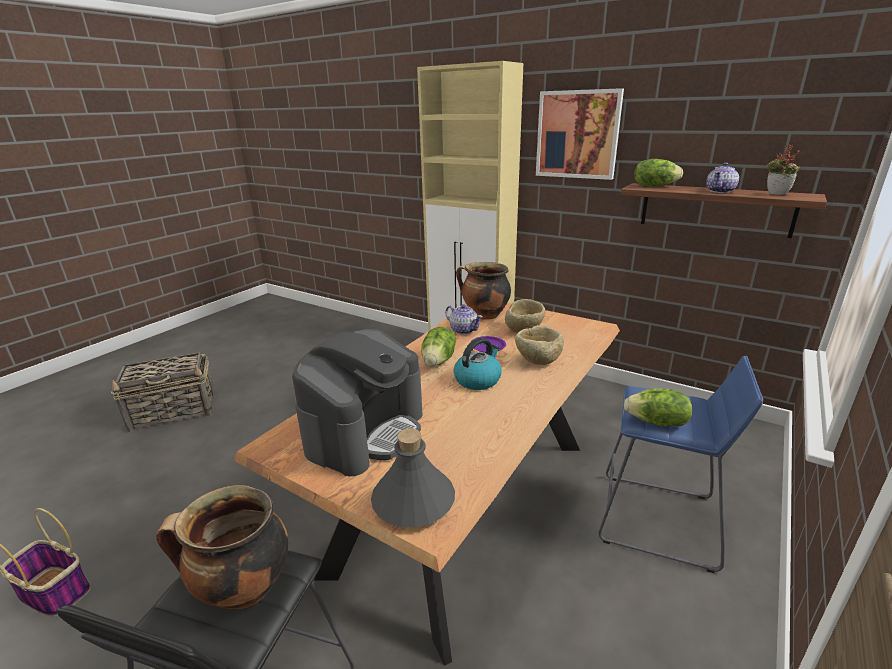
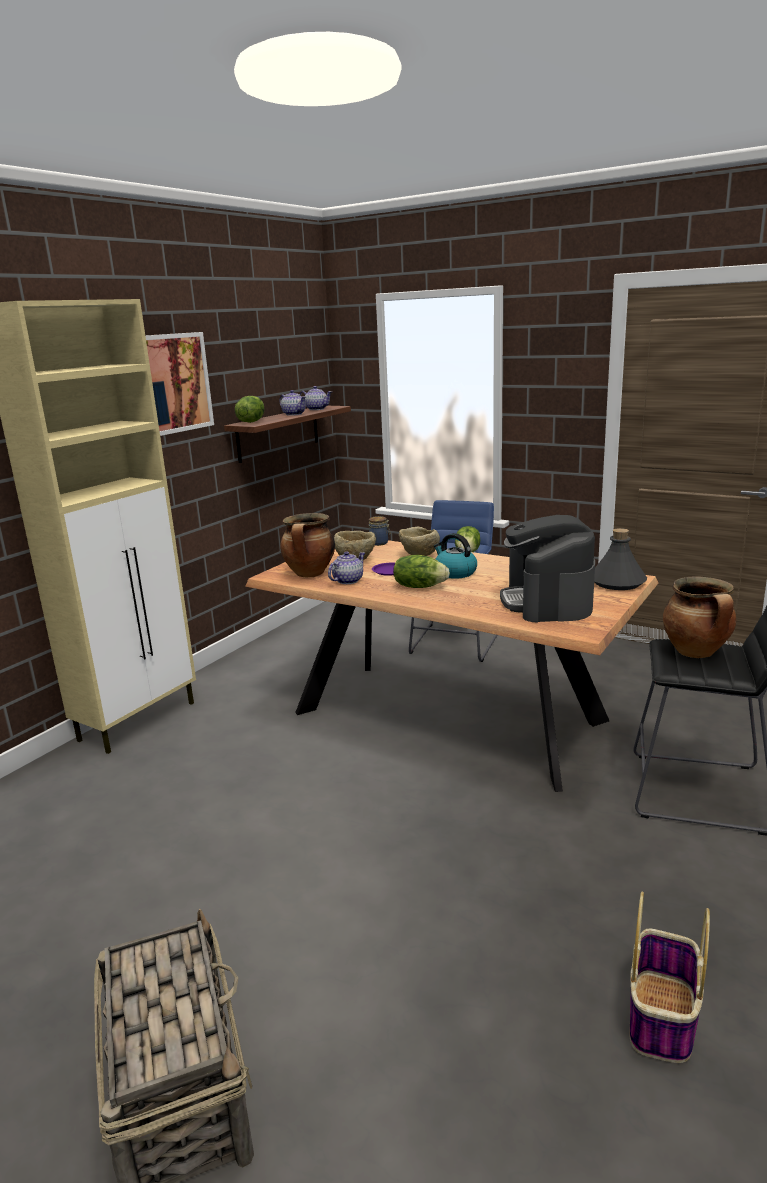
camera: 90 degrees left, 5 degrees down
coffee machine [292,329,423,476] -> coffee machine turned 120 degrees counterclockwise [500,515,595,622]
potted plant [766,144,800,195] -> teapot [300,386,332,410]
none -> jar [369,516,390,546]

